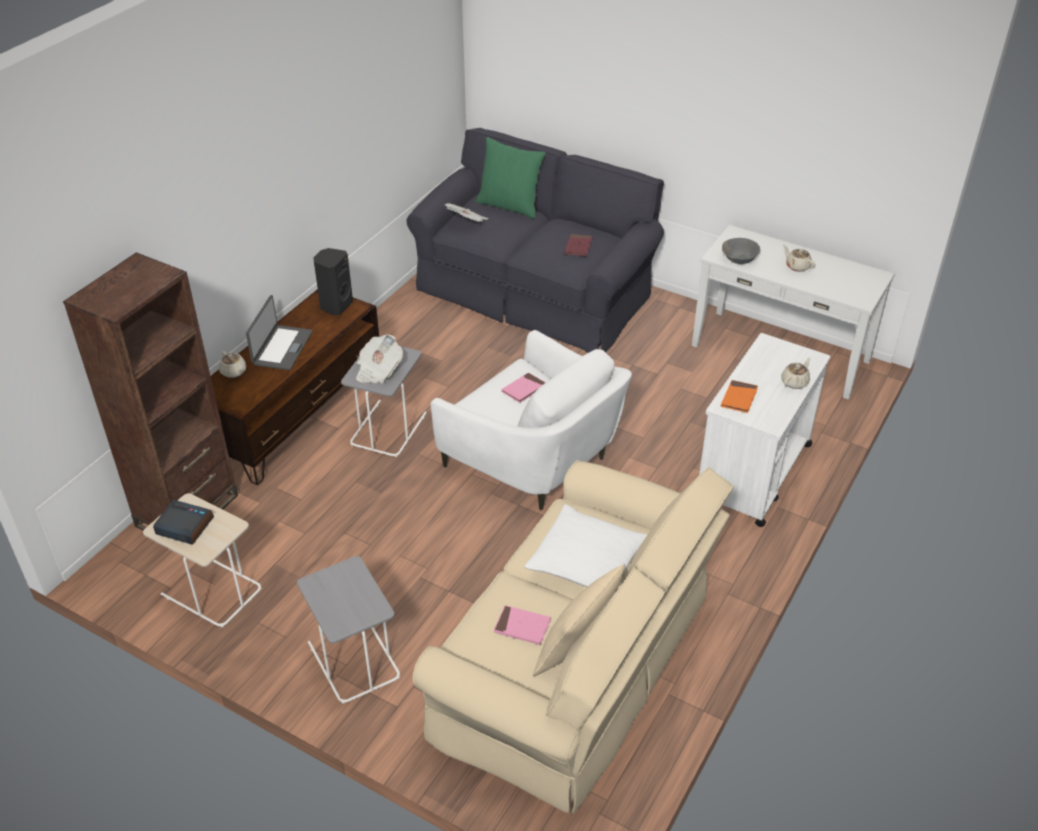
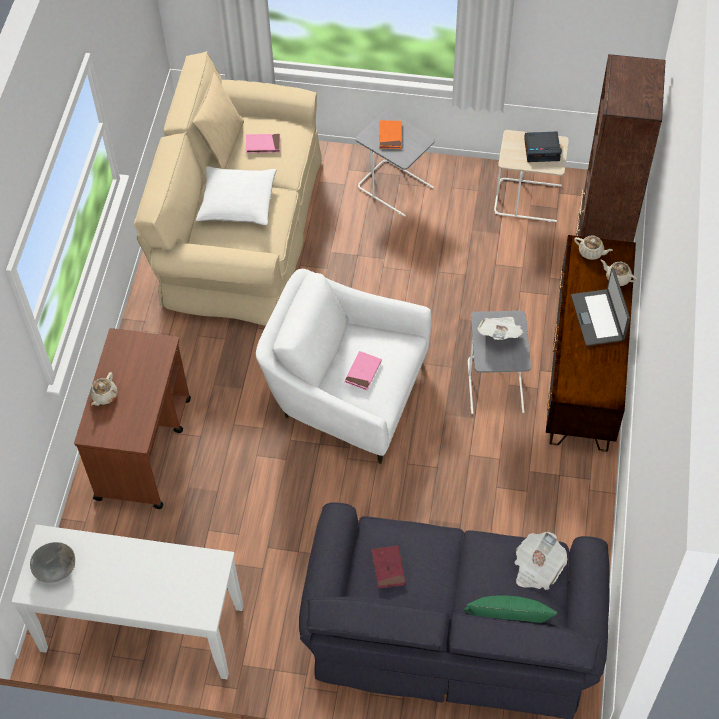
camera: 160 degrees right, 15 degrees up
black speaker [314,248,353,316] -> none
white cart [699,333,830,527] -> brown cart [74,328,191,509]
orange book [721,380,758,413] -> orange book moved to [379,120,402,149]
grey bowl [722,238,760,264] -> grey bowl moved to [30,542,75,583]
beige teapot [783,245,815,272] -> beige teapot moved to [574,235,613,260]

